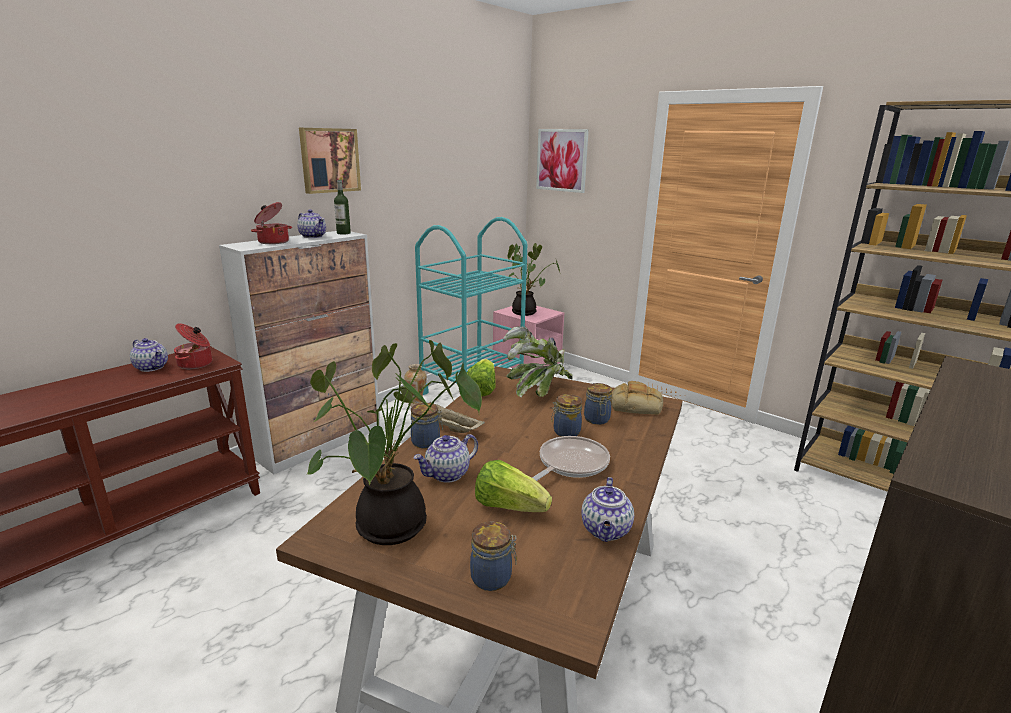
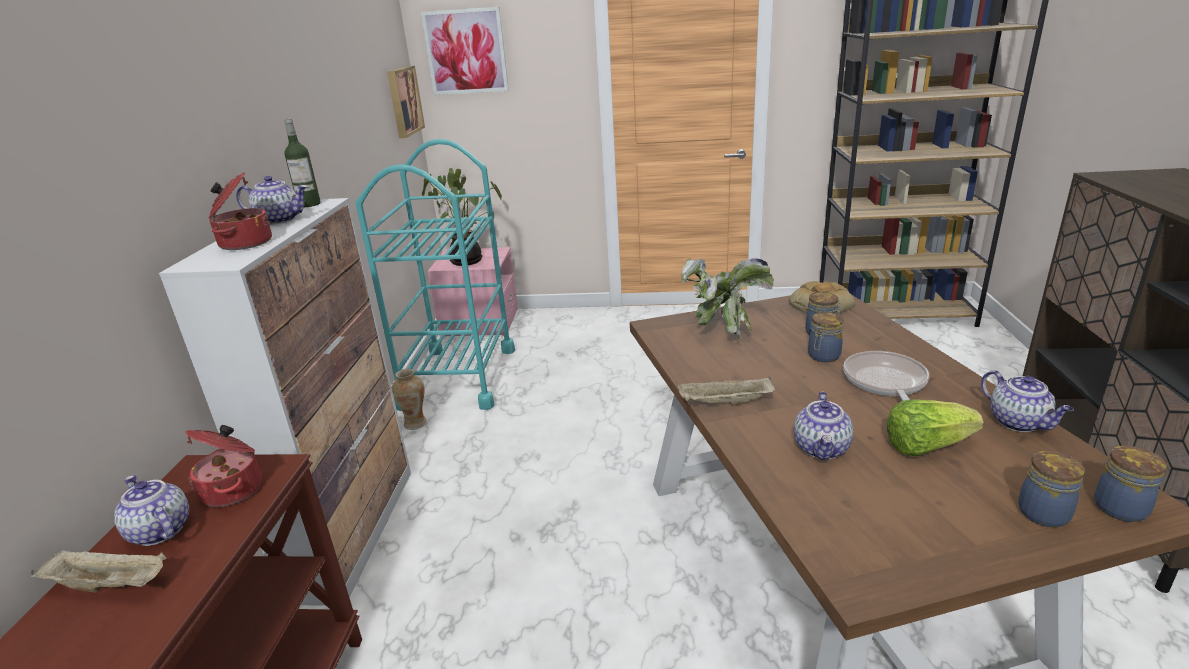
camera: 35 degrees left, 5 degrees up
teapot [130,338,168,372] -> teapot turned 135 degrees counterclockwise [114,475,189,546]
picture [299,128,361,194] -> picture moved to [387,66,425,138]
potted plant [306,340,482,545] -> none
jar [411,403,443,448] -> jar moved to [1094,446,1167,522]
lettuce [467,359,496,396] -> none
none -> beige tray [31,549,167,593]

